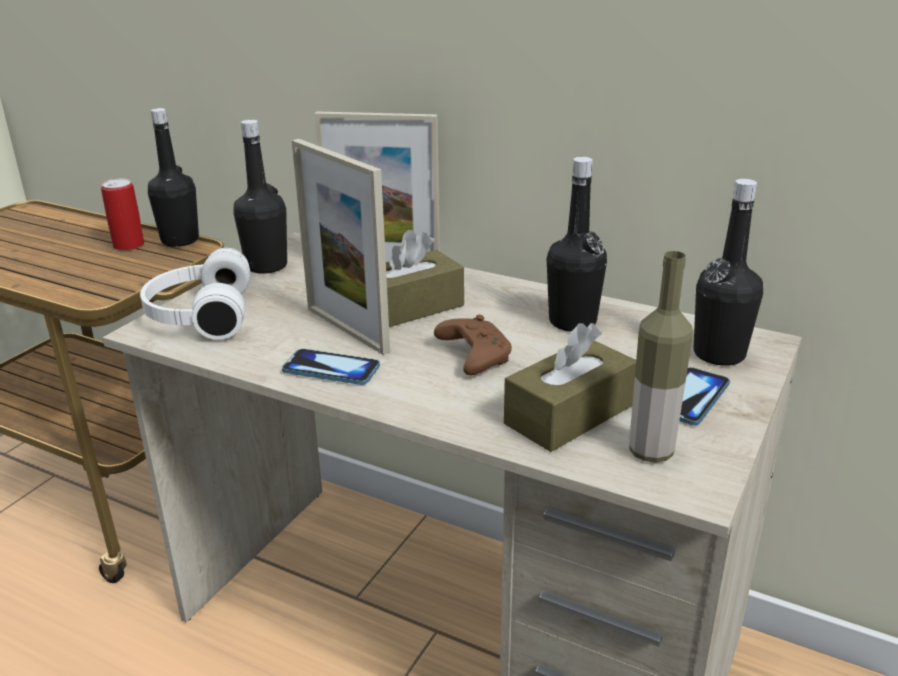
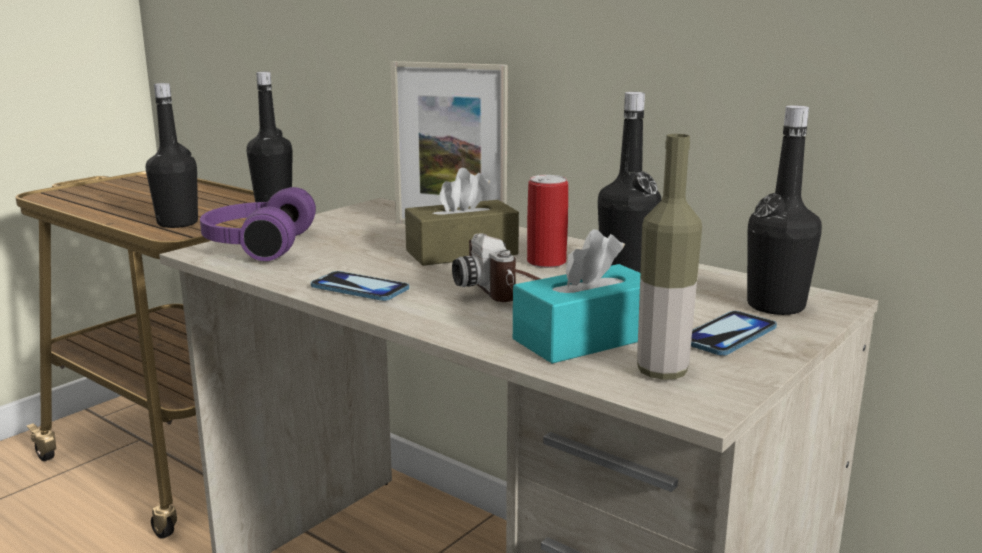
camera: 10 degrees right, 10 degrees down
can [101,179,144,251] -> can moved to [527,175,568,268]
white headphones [140,248,251,340] -> purple headphones [200,187,316,261]
black bottle [234,119,287,274] -> black bottle moved to [146,83,198,228]
picture frame [292,139,390,355] -> none
brown game controller [434,314,512,375] -> camera [452,233,540,302]
brown tissue box [504,323,636,452] -> turquoise tissue box [513,229,640,364]

